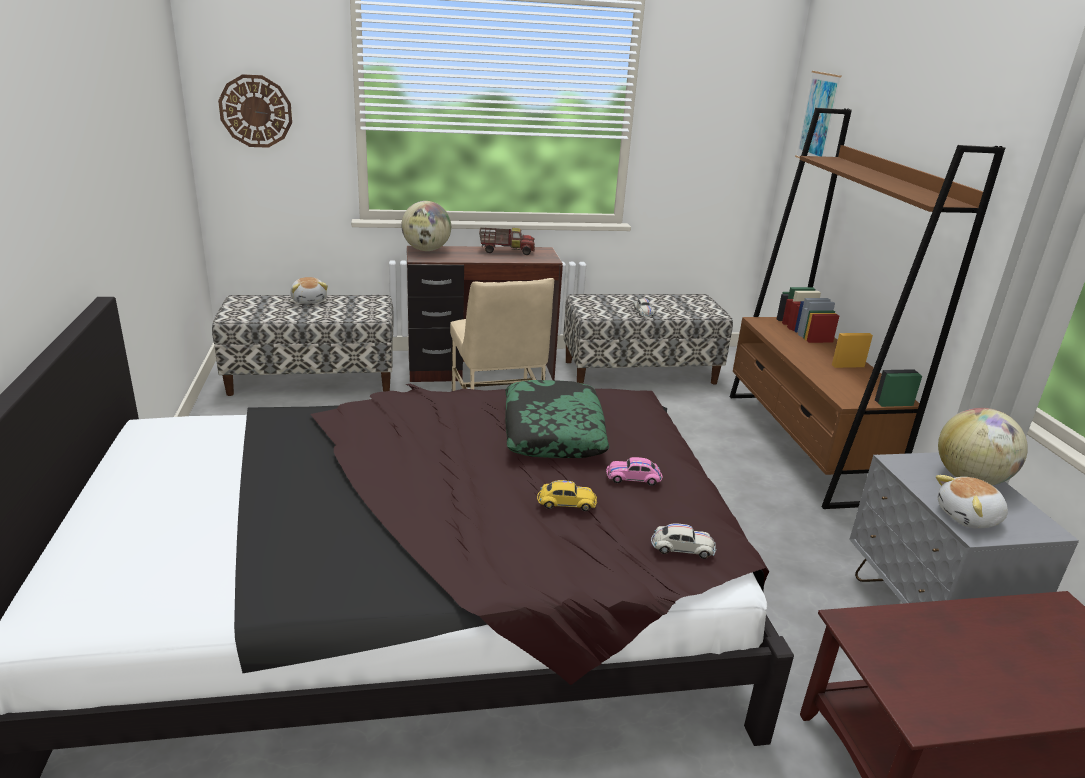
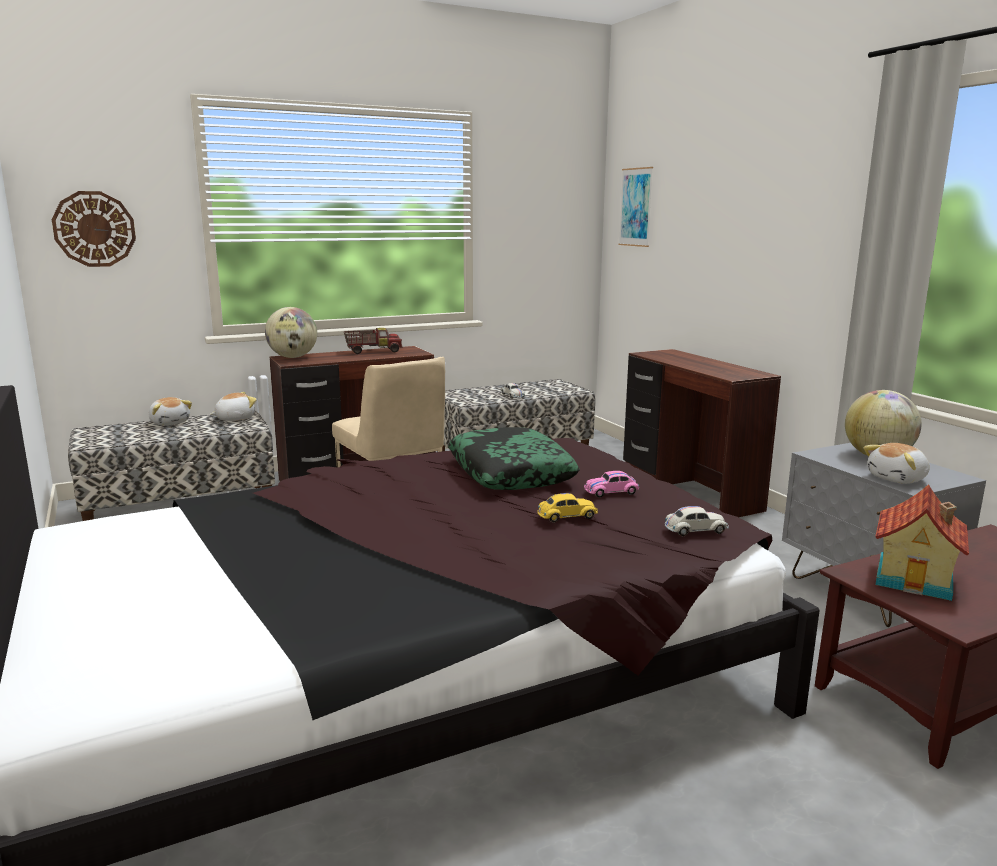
camera: 15 degrees left, 10 degrees down
brown bookcase [730,108,1005,509] -> brown desk [623,349,781,517]
none -> plush toy [210,392,257,421]
none -> toy house [875,484,969,601]

